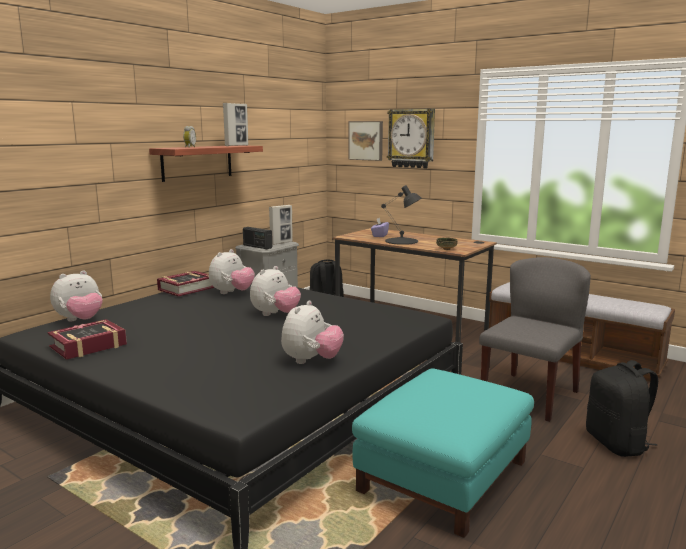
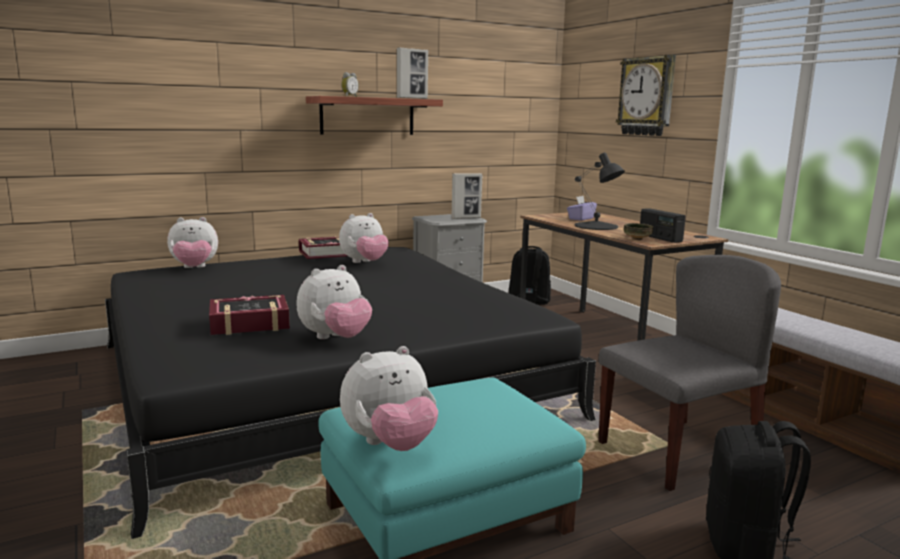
camera: 25 degrees right, 0 degrees up
book [48,319,127,360] -> book moved to [209,295,290,335]
radio [243,227,272,249] -> radio moved to [640,208,686,243]
plush toy [250,266,301,316] -> plush toy moved to [340,346,438,451]
picture [348,121,383,161] -> none

